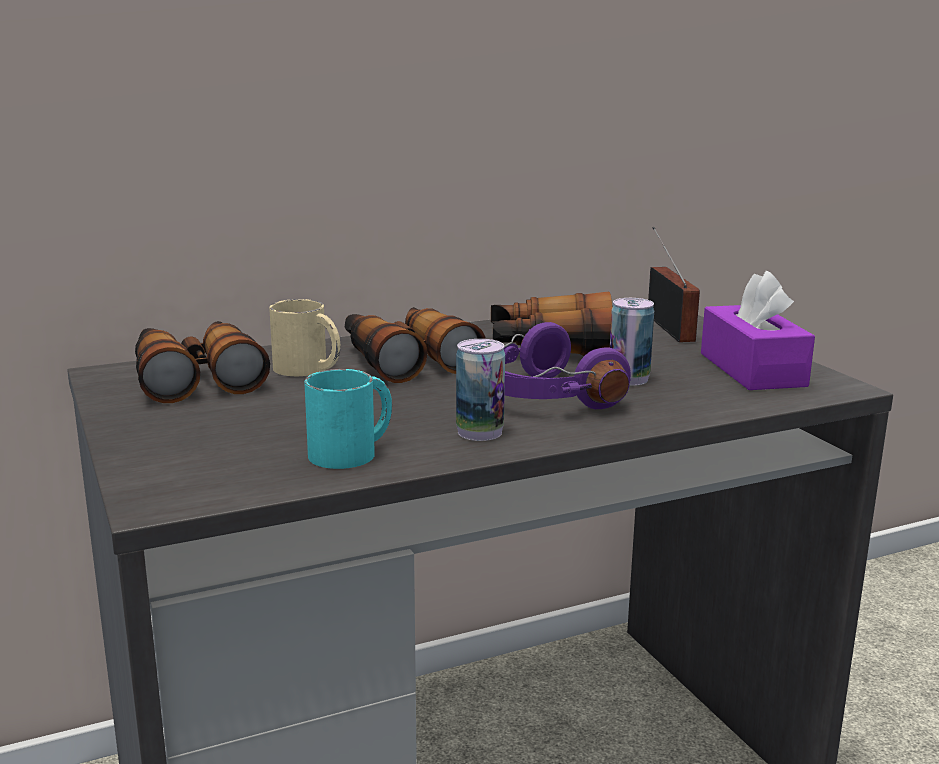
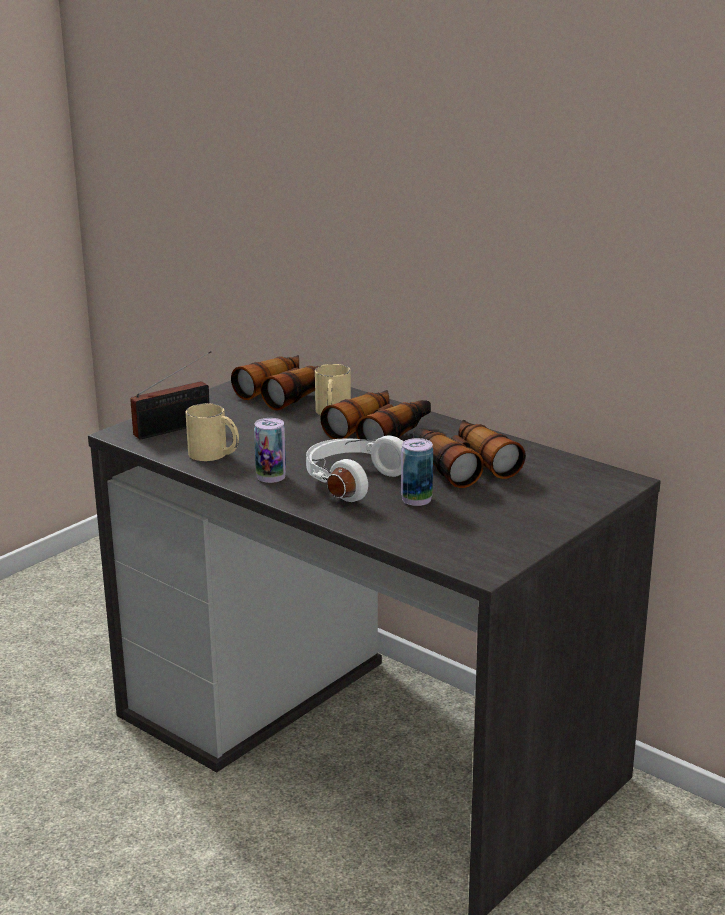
camera: 65 degrees right, 5 degrees up
turquoise mug [304,369,392,469] -> beige mug [186,403,239,461]
purple headphones [504,322,631,409] -> white headphones [306,435,404,502]
radio [648,227,700,342] -> radio moved to [130,351,211,440]
purple tissue box [701,271,815,390] -> none

